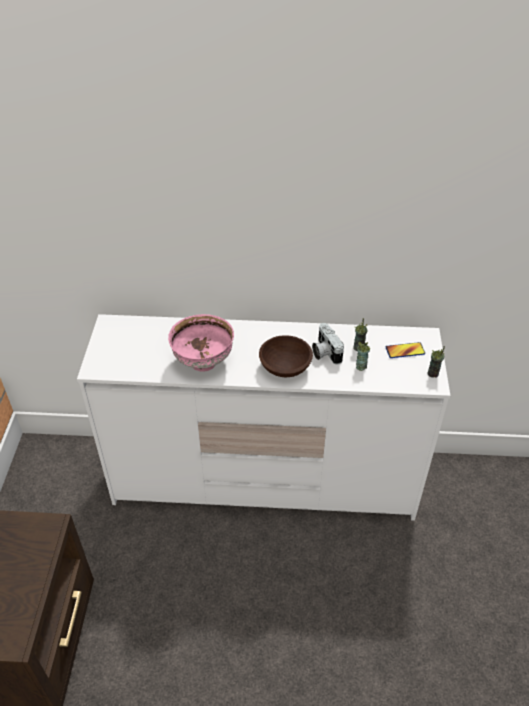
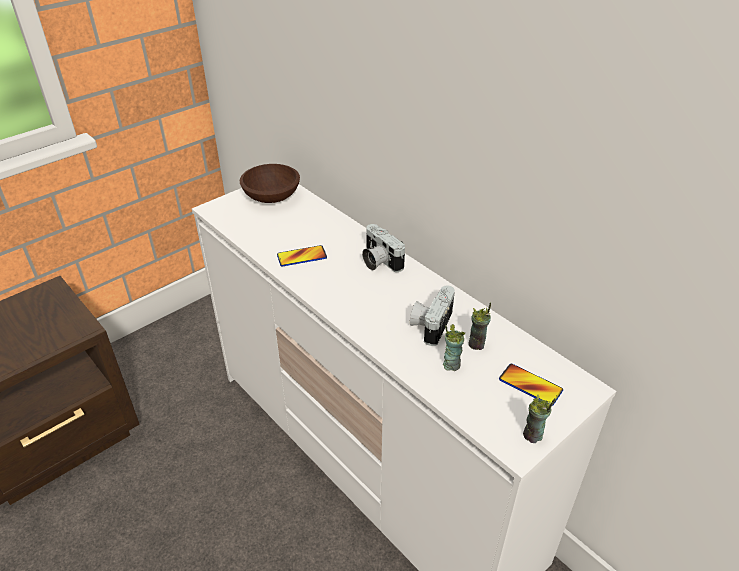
camera: 45 degrees right, 5 degrees down
pink bowl [168,314,234,372] -> phone [277,245,327,267]
brown bowl [259,335,313,377] -> brown bowl moved to [240,164,300,203]
none -> camera [362,224,405,272]

